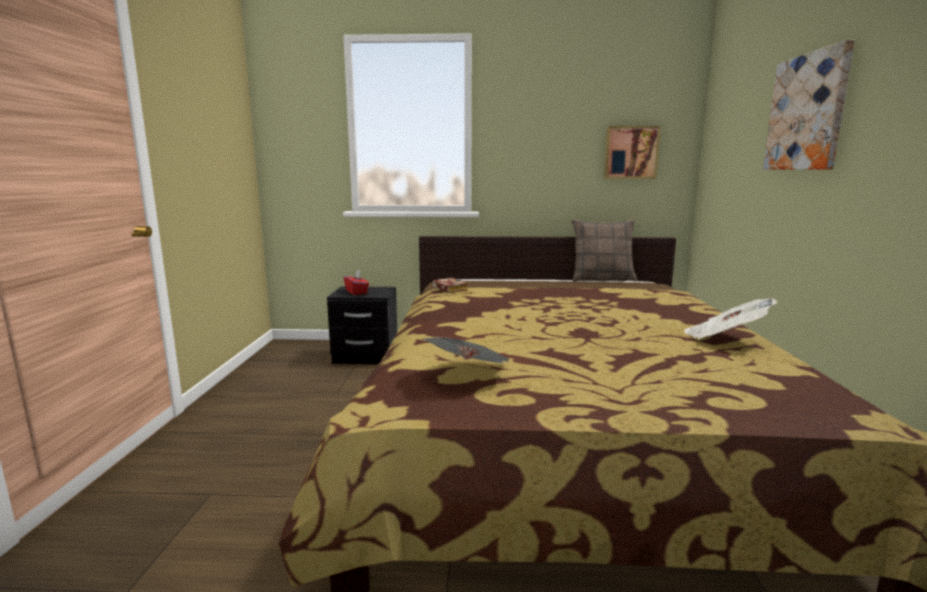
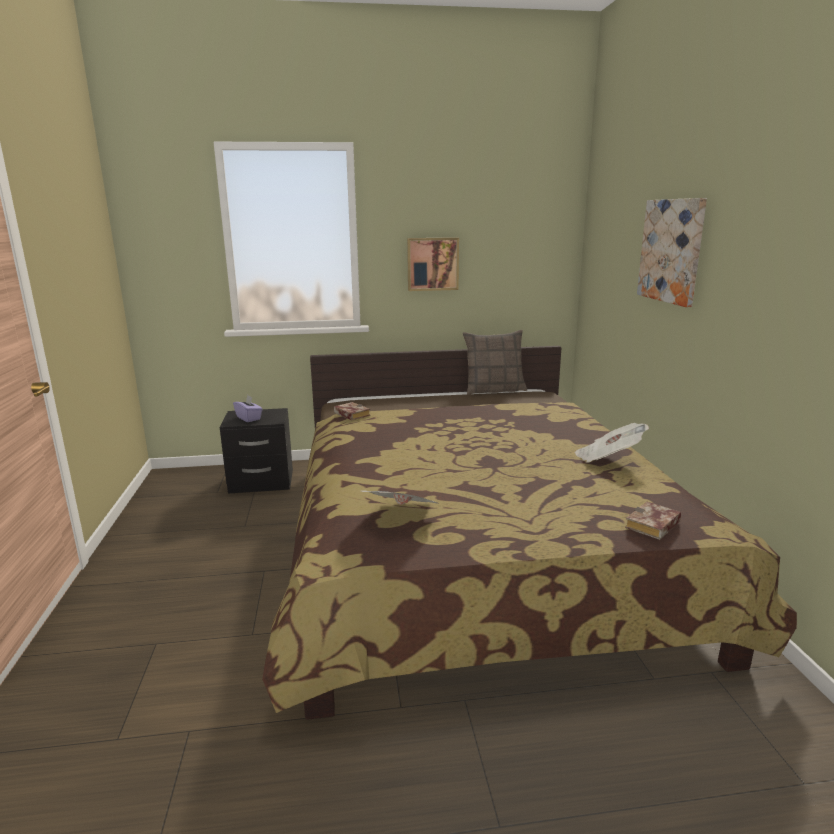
camera: 10 degrees left, 5 degrees up
red tissue box [344,270,369,295] -> purple tissue box [233,395,263,422]
picture [604,126,661,179] -> picture moved to [407,237,459,291]
none -> book [625,502,681,540]

